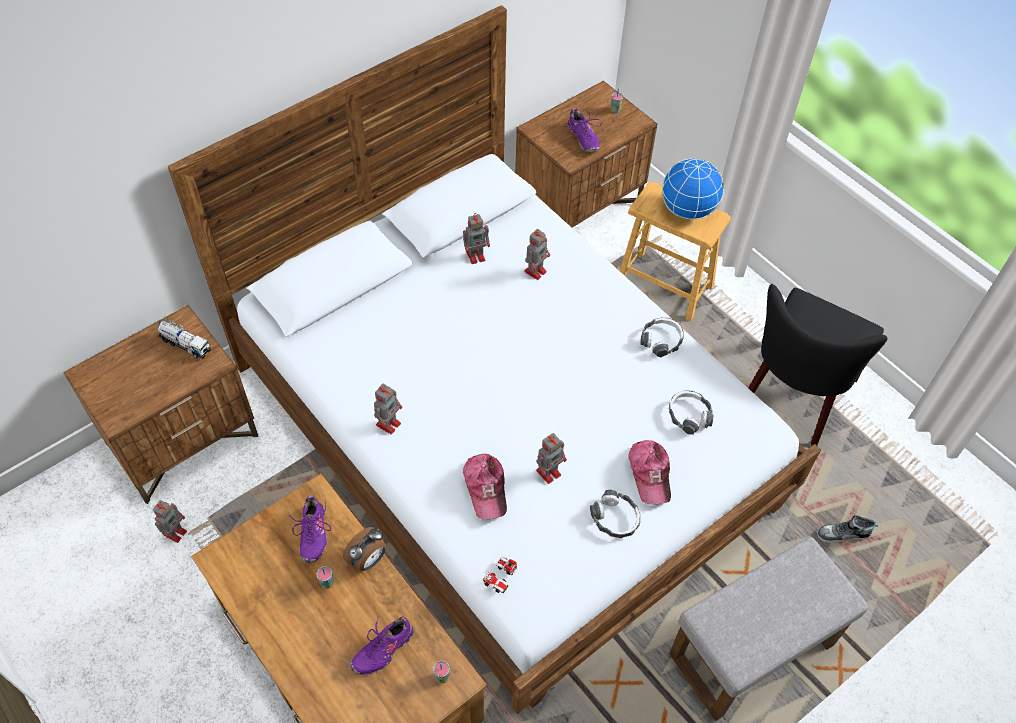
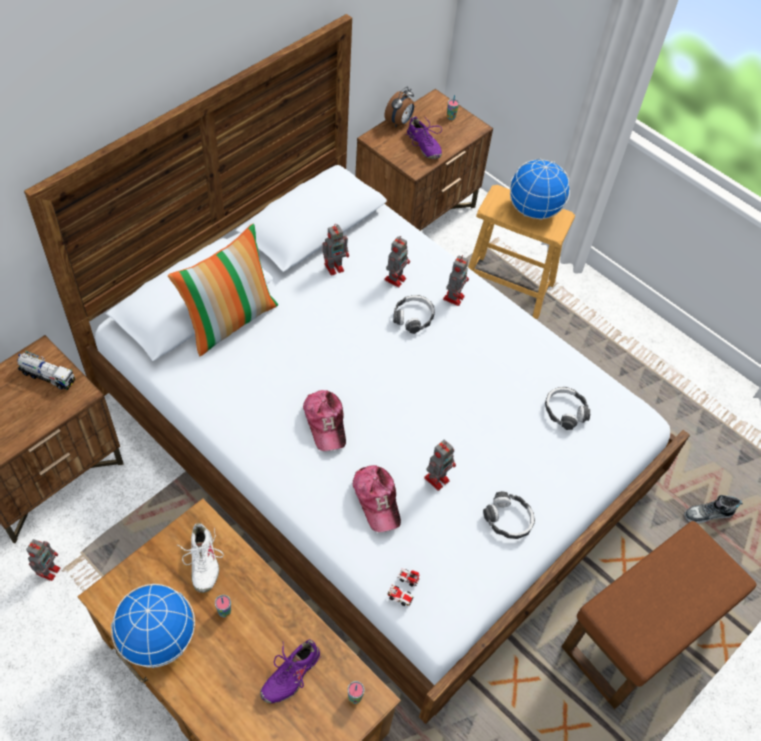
camera: 10 degrees left, 0 degrees up
purple shoe [288,496,331,563] -> white shoe [177,523,224,593]
alarm clock [343,527,386,571] -> alarm clock moved to [385,87,414,127]
toy robot [374,384,402,435] -> toy robot moved to [443,255,469,306]
cap [628,440,671,505] -> cap moved to [303,390,346,451]
headphones [641,318,684,357] -> headphones moved to [393,295,435,334]
grey ottoman [669,537,868,721] -> brown ottoman [561,521,756,709]
black chair [748,284,887,446] -> none
none -> globe [111,584,195,668]
none -> pillow [168,224,278,356]

